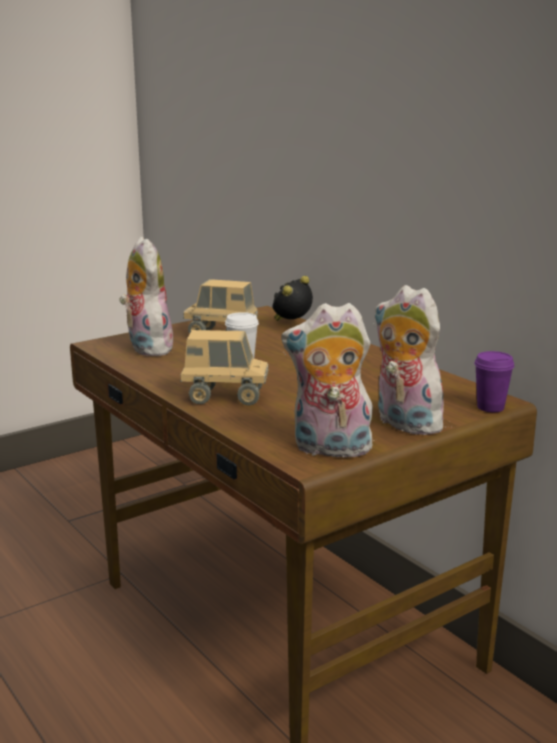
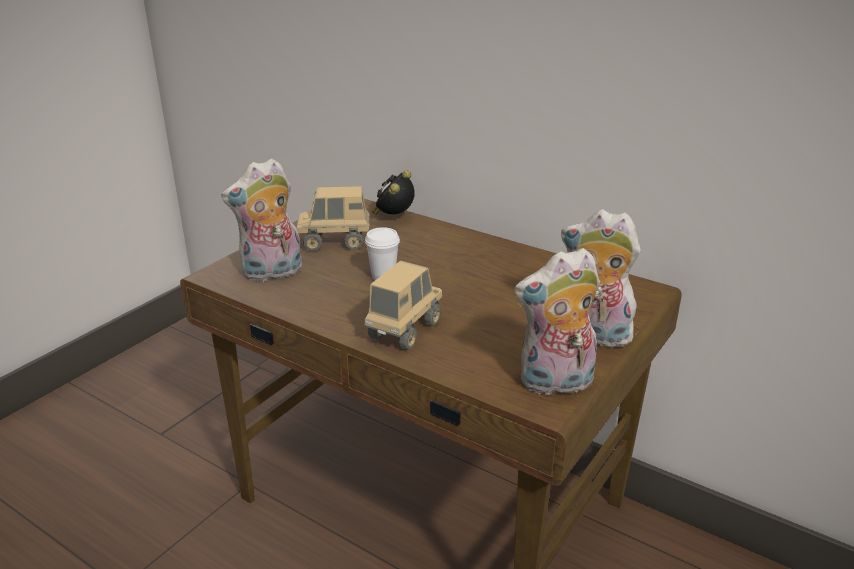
camera: 20 degrees left, 10 degrees up
plush toy [119,237,173,356] -> plush toy turned 75 degrees counterclockwise [221,158,302,282]
toy truck [180,330,269,405] -> toy truck turned 45 degrees counterclockwise [364,261,443,350]
purple cup [474,351,515,412] -> none

